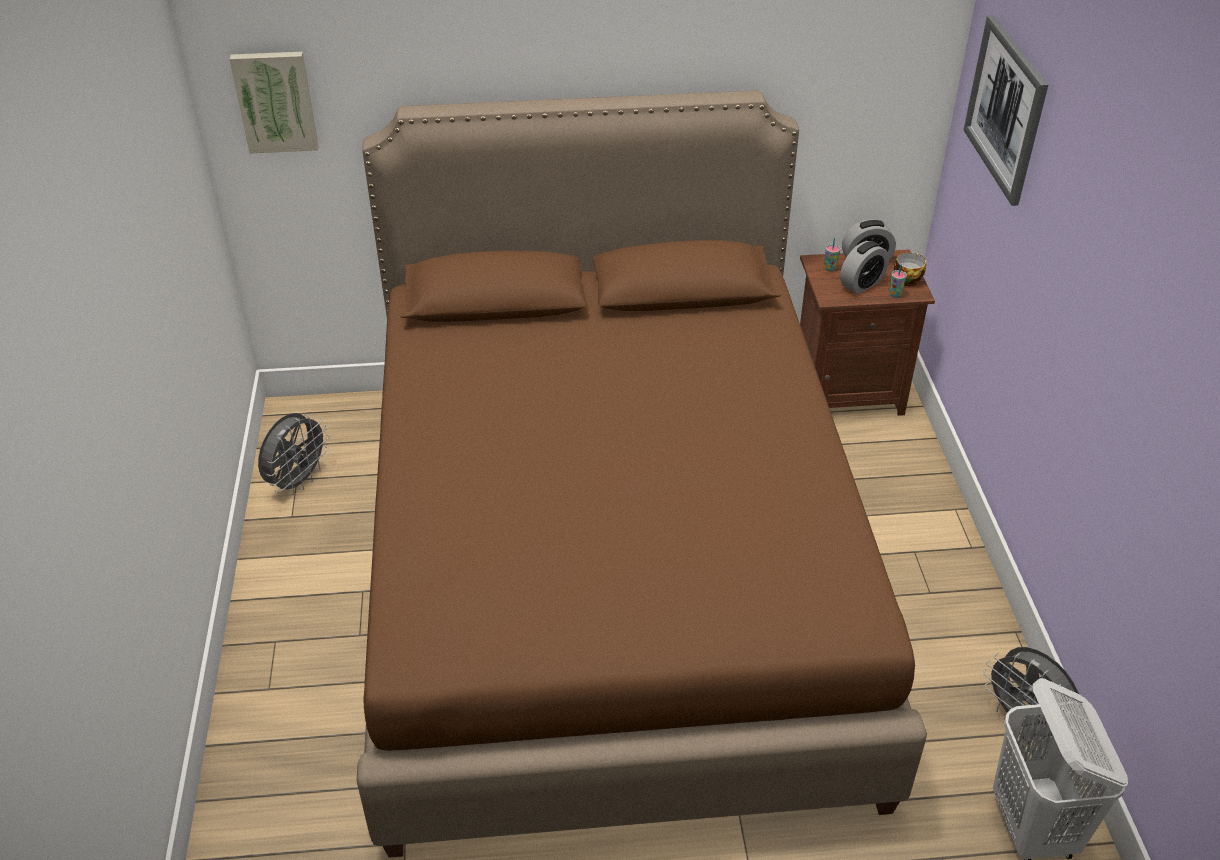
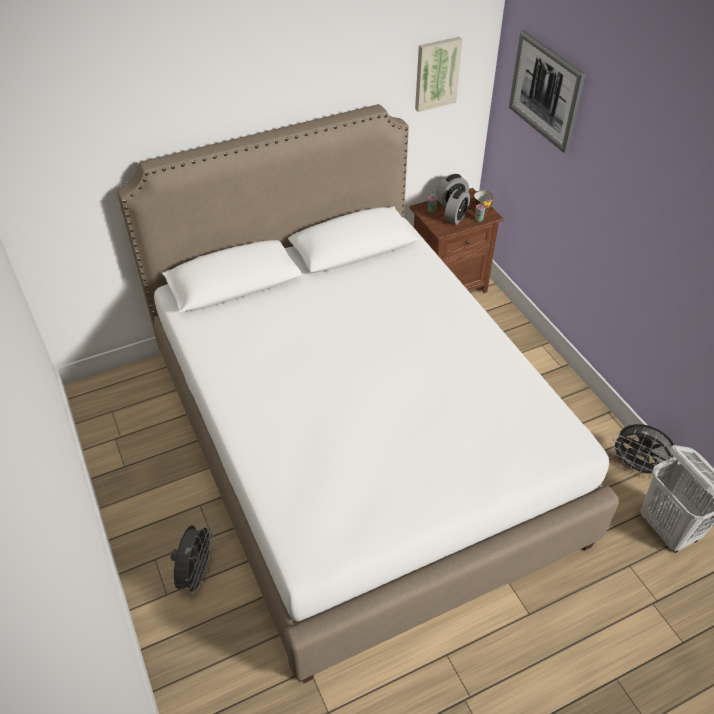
camera: 20 degrees left, 5 degrees up
picture [230,52,319,153] -> picture moved to [415,37,463,112]
grey fan [258,413,330,495] -> grey fan moved to [171,523,215,597]
brown bed [356,90,927,858] -> white bed [117,104,619,683]

